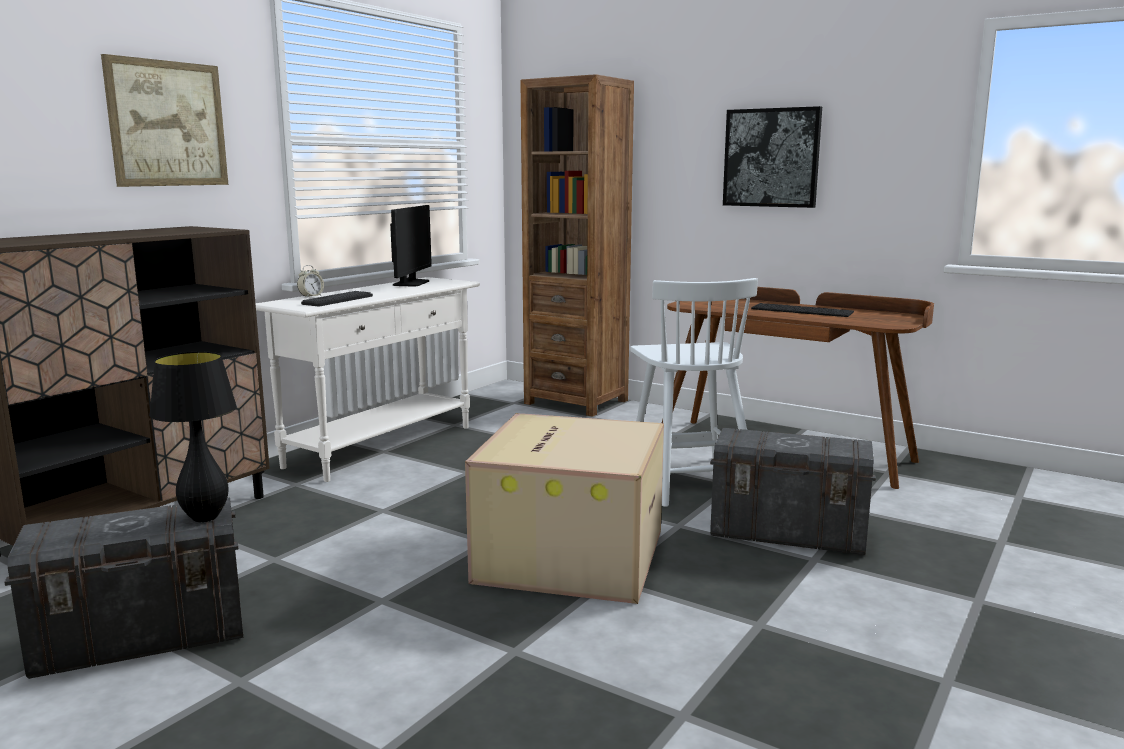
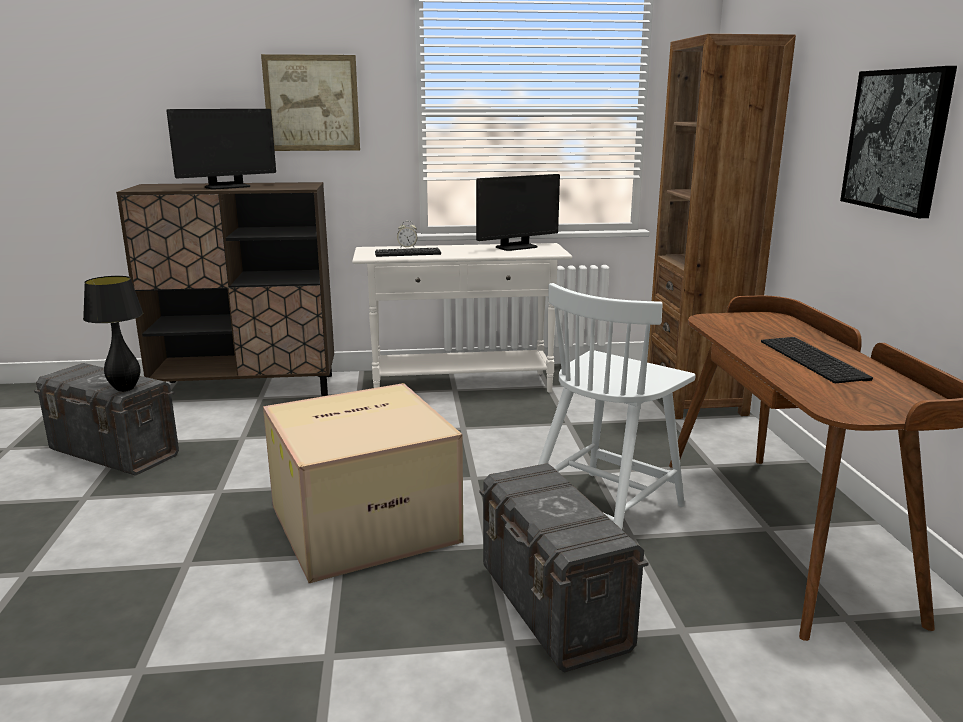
camera: 50 degrees right, 5 degrees up
none -> monitor [166,109,276,189]

